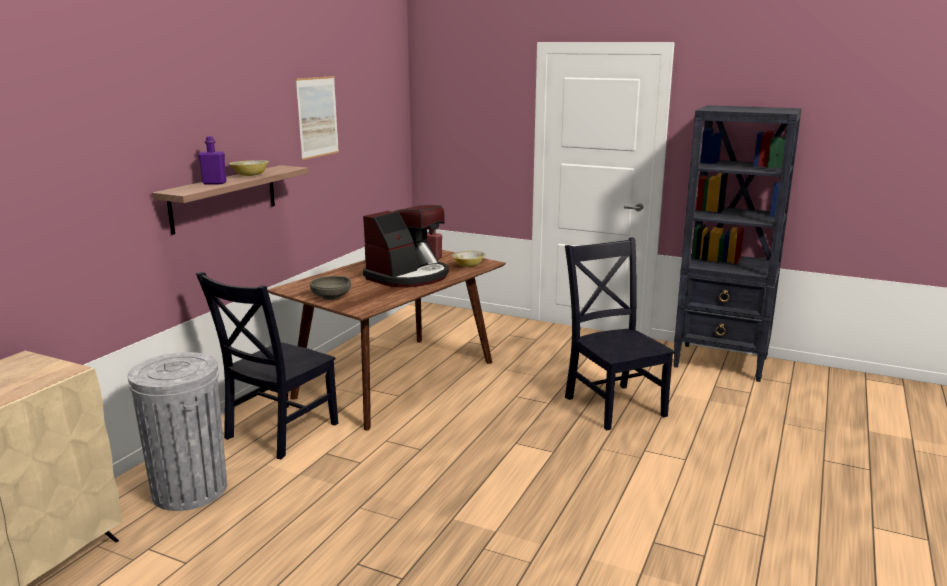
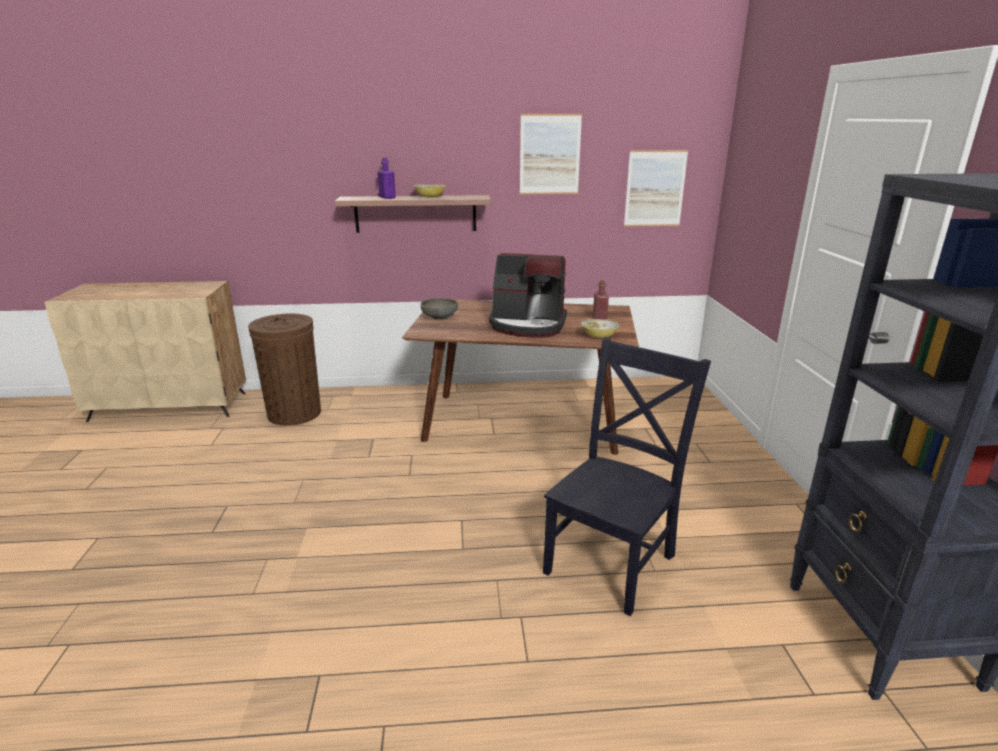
camera: 60 degrees right, 5 degrees up
grey trash can [127,352,227,511] -> brown trash can [248,314,321,426]
black chair [196,272,338,459] -> none
none -> picture [624,150,688,227]

